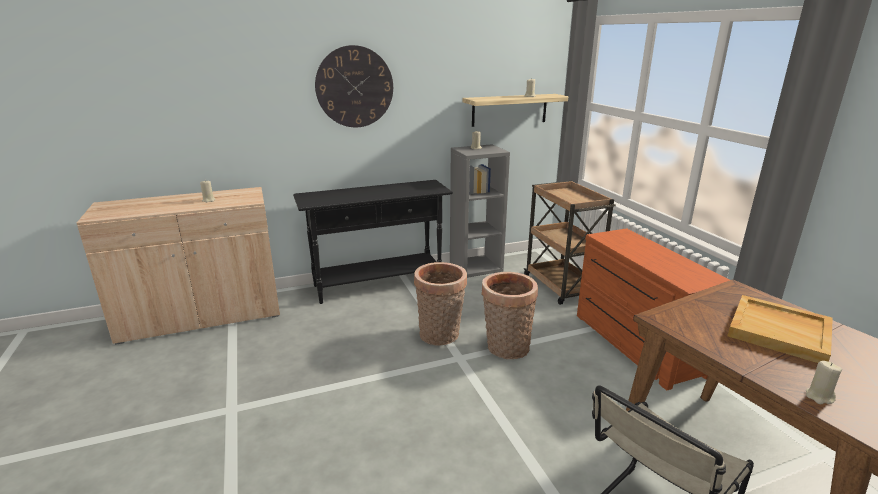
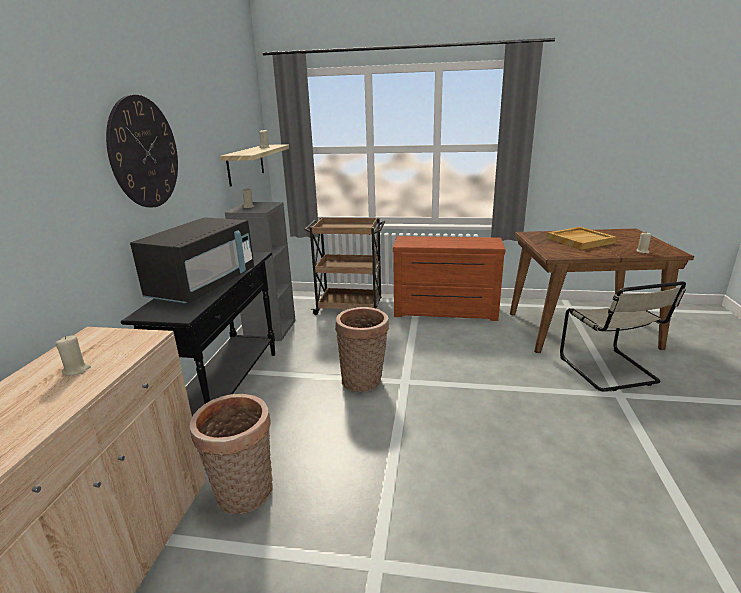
camera: 60 degrees left, 0 degrees up
basket [481,272,538,359] -> basket moved to [190,394,273,514]
none -> black microwave [130,217,254,303]

